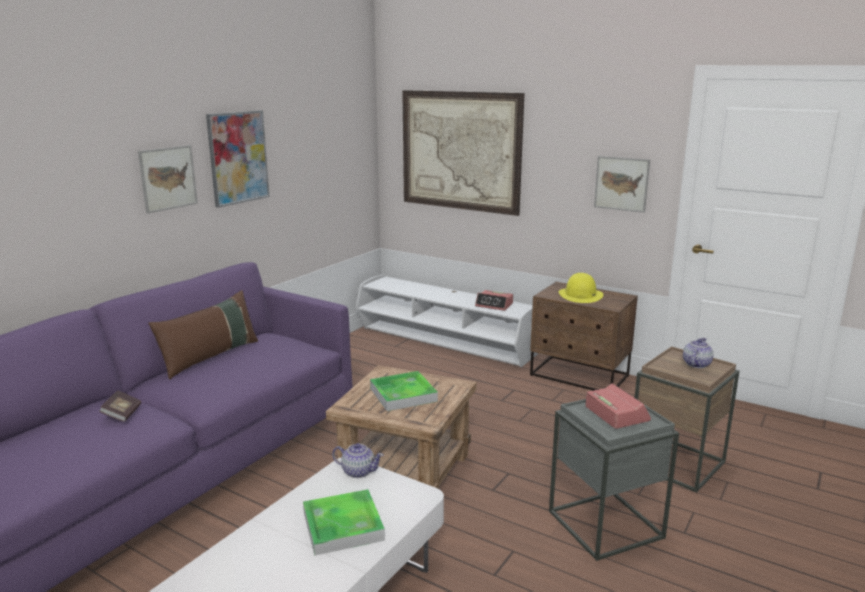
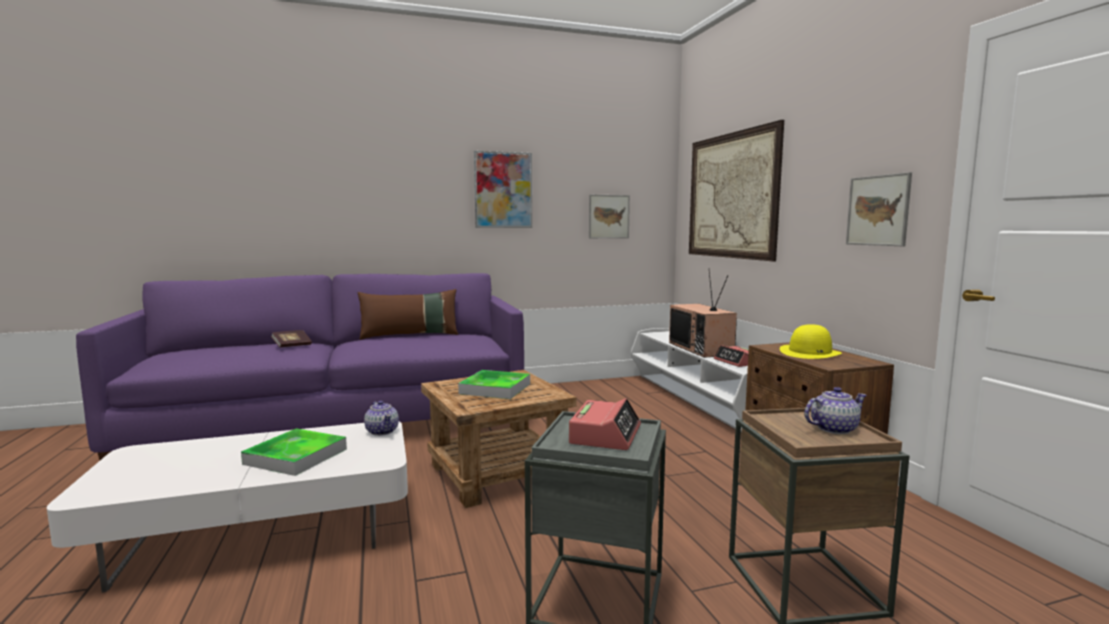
camera: 40 degrees right, 10 degrees down
picture [138,145,198,213] -> picture moved to [589,195,630,238]
none -> television [669,268,737,358]

